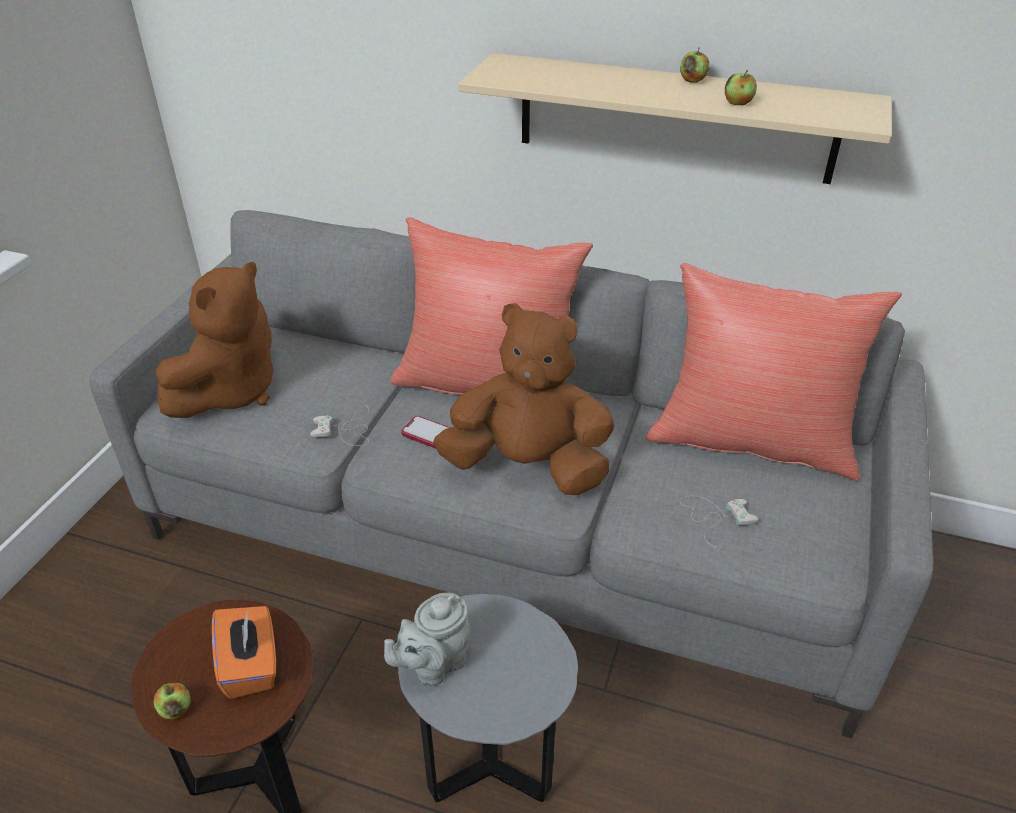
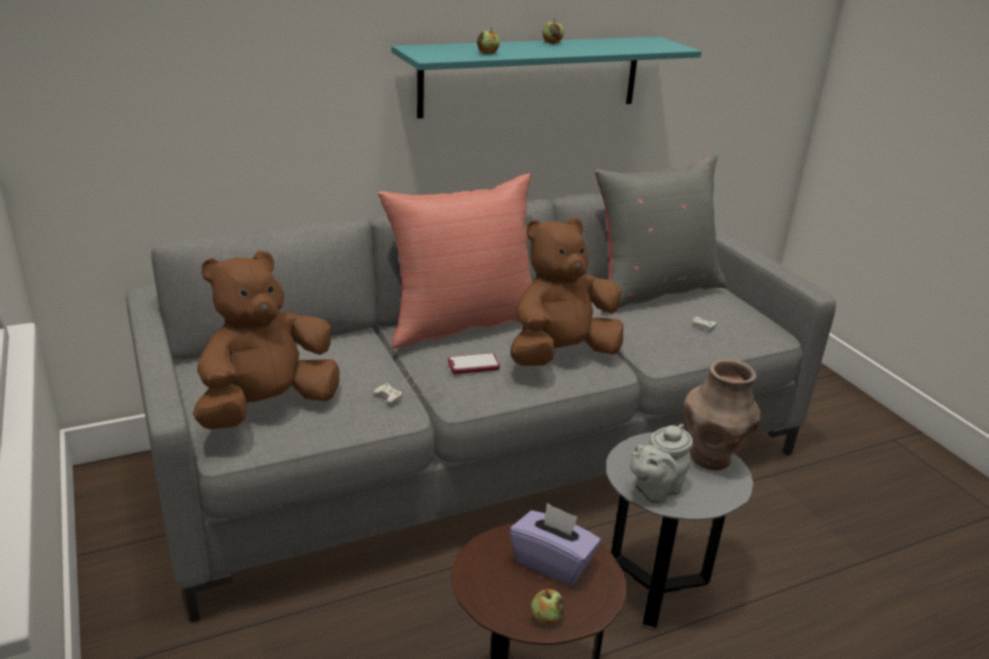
camera: 45 degrees left, 10 degrees down
brown plush toy [155,262,274,418] -> brown plush toy turned 120 degrees counterclockwise [193,251,340,430]
orange tissue box [212,606,276,699] -> purple tissue box [510,503,601,586]
grey teapot [384,593,470,686] -> grey teapot turned 45 degrees clockwise [630,424,693,504]
beige shelf [458,53,892,184] -> turquoise shelf [391,37,702,119]
red pillow [646,263,902,481] -> grey pillow [594,154,727,312]
apple [725,70,757,105] -> apple moved to [477,27,500,54]
none -> brown vase [684,358,761,470]

